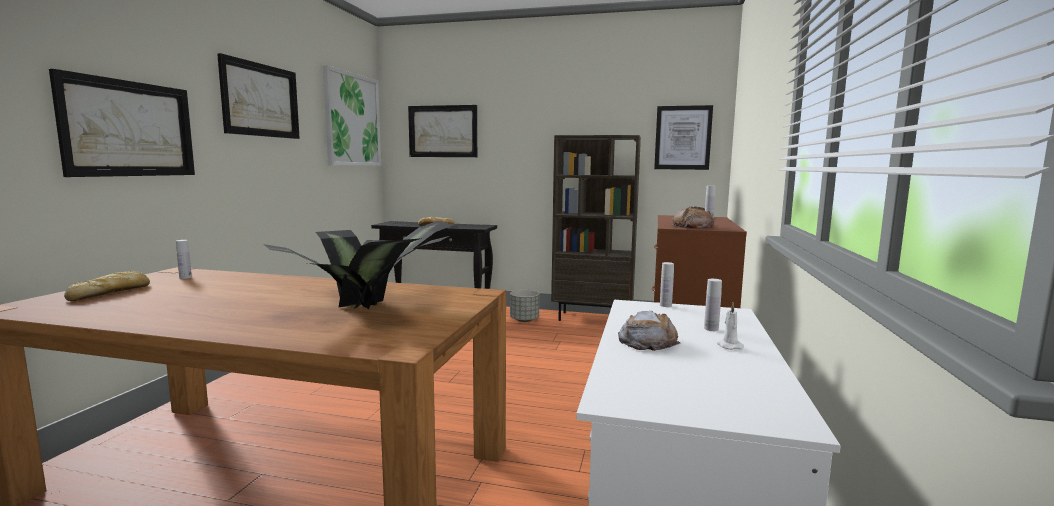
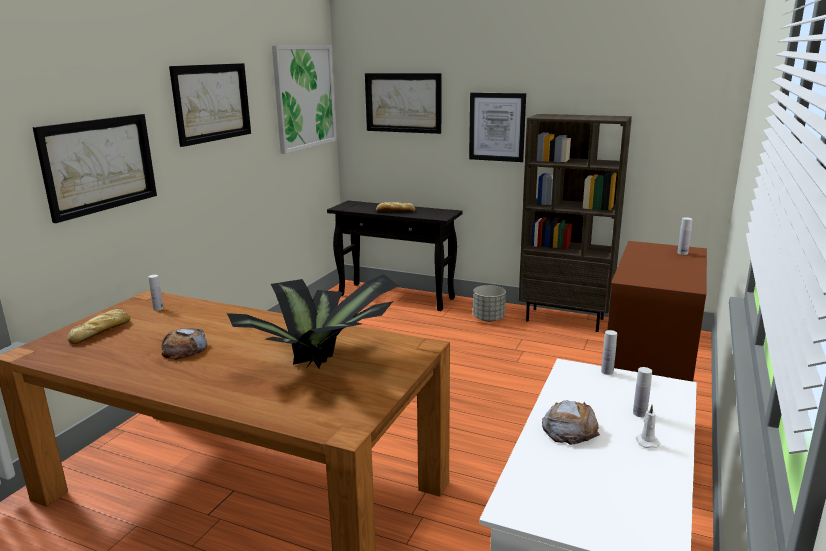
camera: 10 degrees right, 10 degrees up
picture [654,105,713,170] -> picture moved to [469,93,526,162]
bread [672,206,715,228] -> bread moved to [161,328,207,360]

